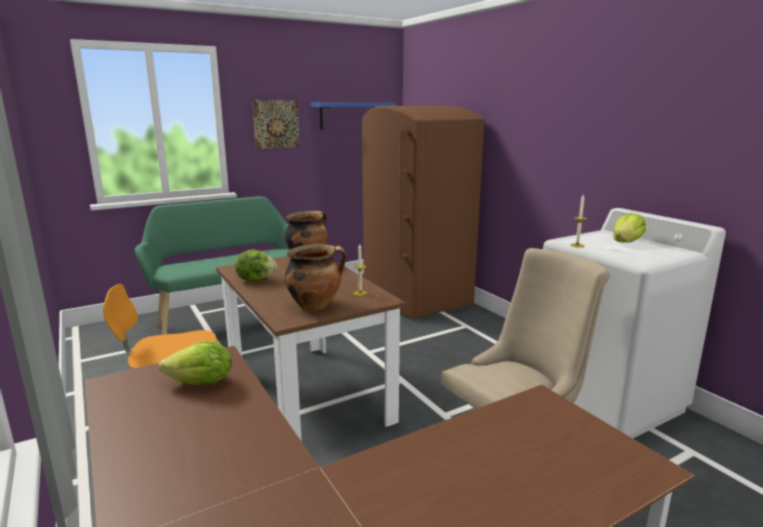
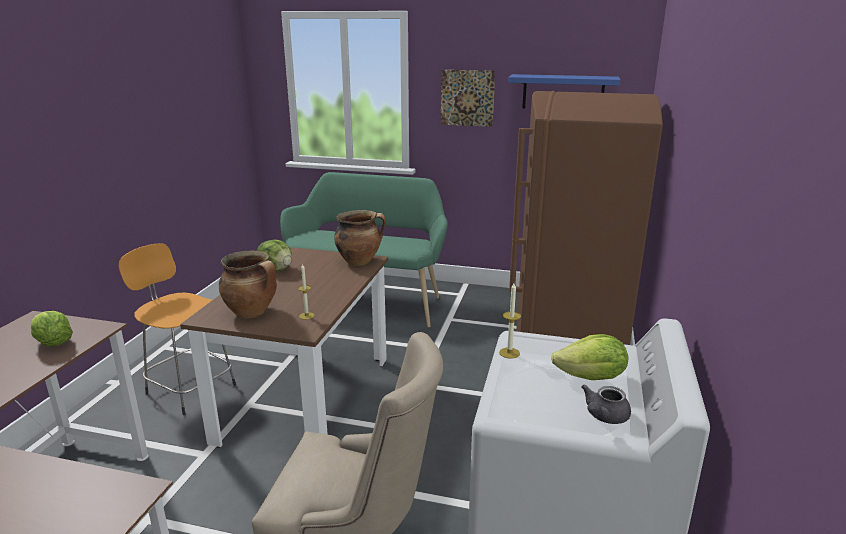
camera: 45 degrees right, 5 degrees up
none -> grey teapot [581,385,631,424]

